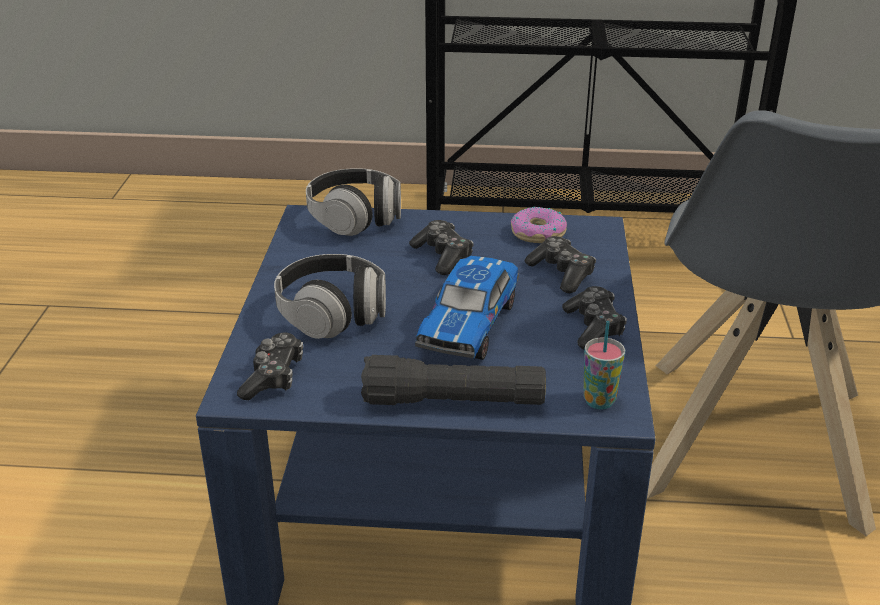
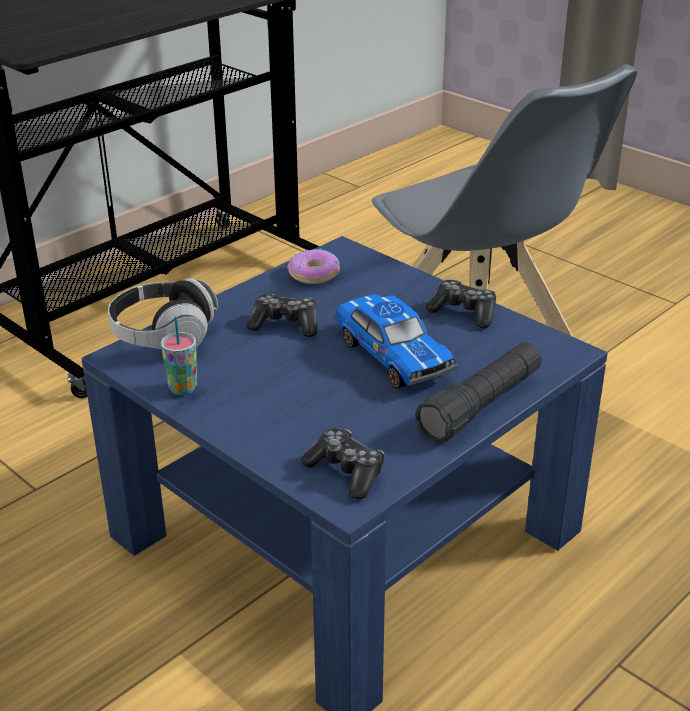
camera: 50 degrees left, 0 degrees up
headphones [274,254,386,339] -> none
game controller [525,236,596,293] -> none
cup [583,321,625,409] -> cup moved to [161,316,197,395]

